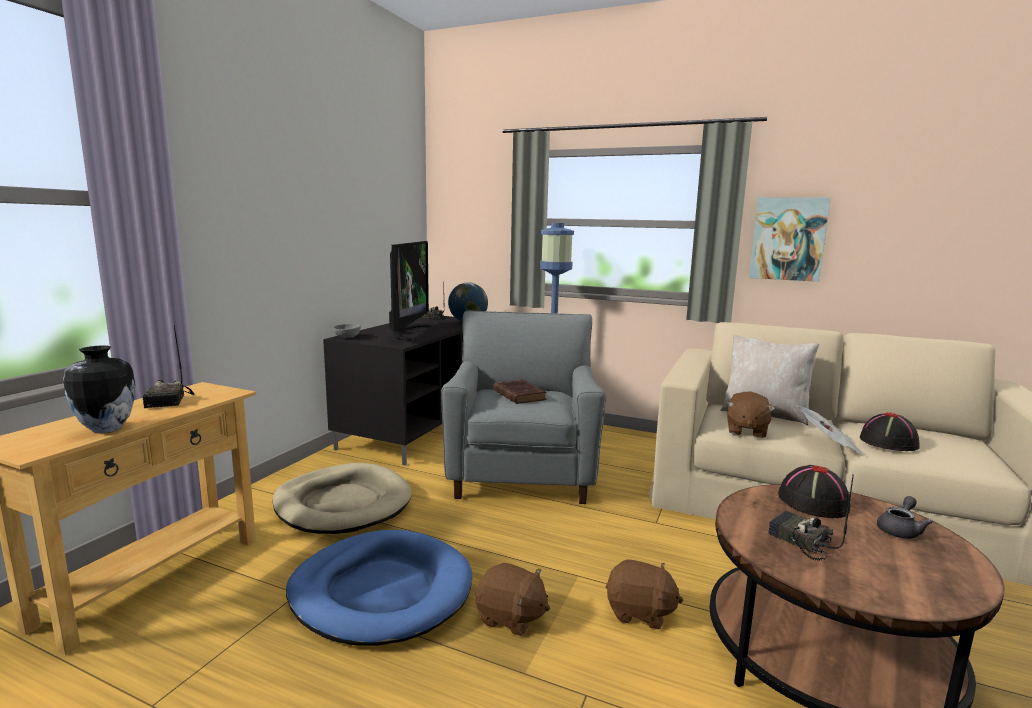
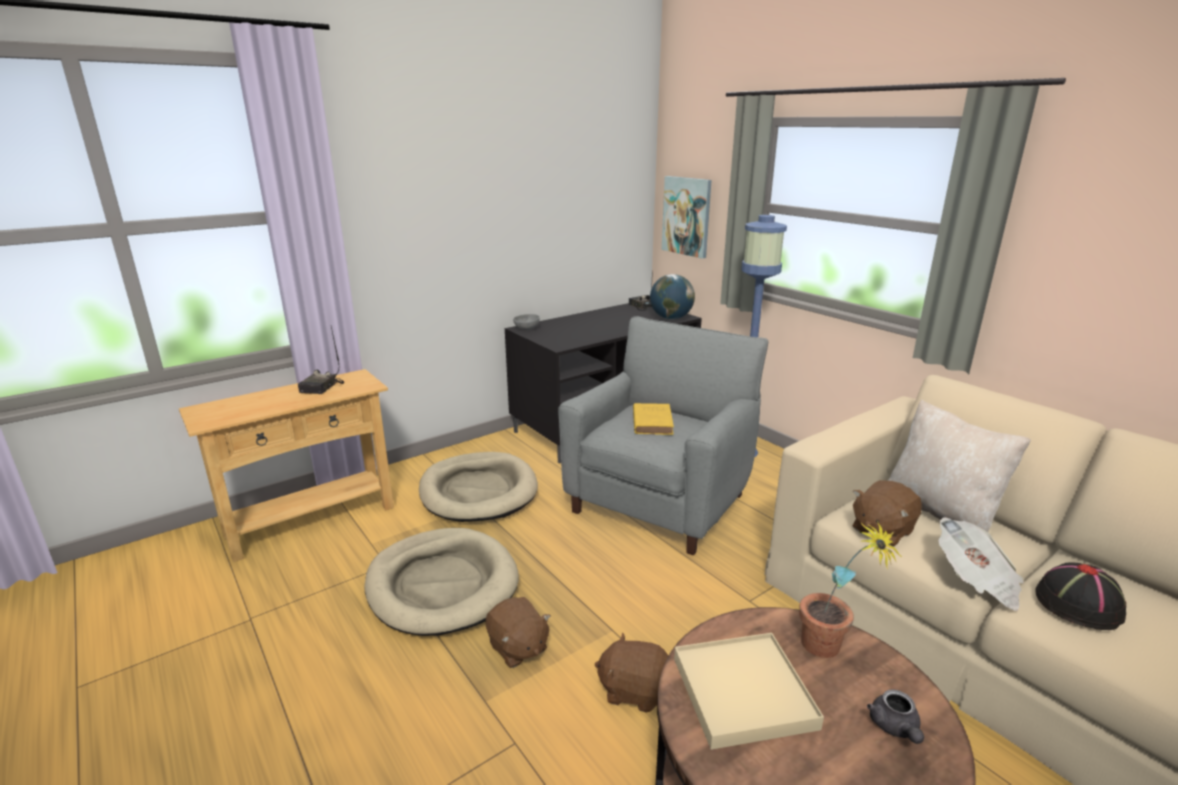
camera: 30 degrees right, 10 degrees up
vase [63,345,135,433] -> none
blue dog bed [286,530,472,646] -> beige dog bed [364,528,519,636]
television [389,241,432,341] -> none
brown book [493,380,547,404] -> yellow book [633,403,674,435]
brown plush toy [606,559,683,629] -> brown plush toy turned 150 degrees clockwise [595,632,668,713]
picture [749,197,831,282] -> picture moved to [662,176,712,259]
radio [768,474,854,561] -> beige tray [674,633,824,750]
black hat [778,465,851,518] -> potted plant [799,521,902,658]
grey teapot [877,496,933,539] -> grey teapot turned 105 degrees clockwise [867,689,924,744]

